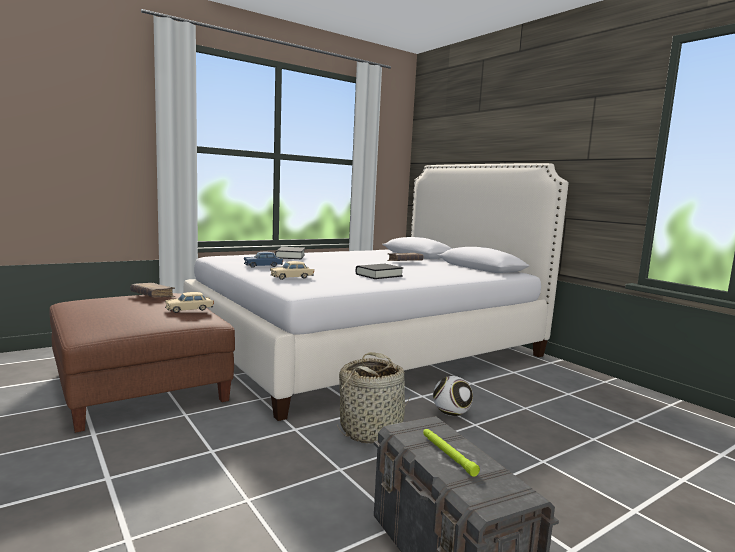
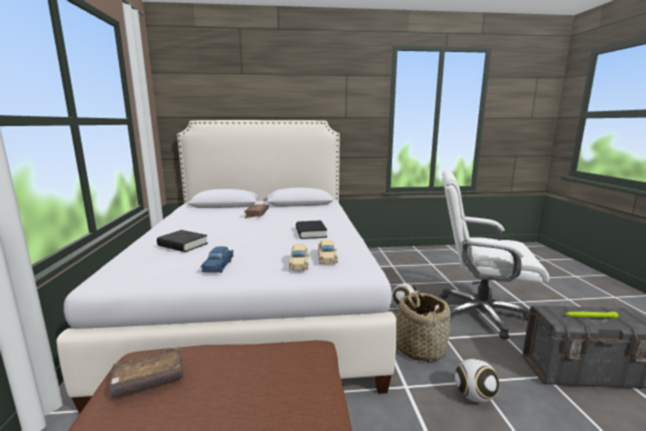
camera: 60 degrees left, 5 degrees up
beige toy car [165,292,214,313] -> beige toy car moved to [318,240,338,264]
none -> white office chair [440,170,550,339]
none -> football [455,358,499,403]

